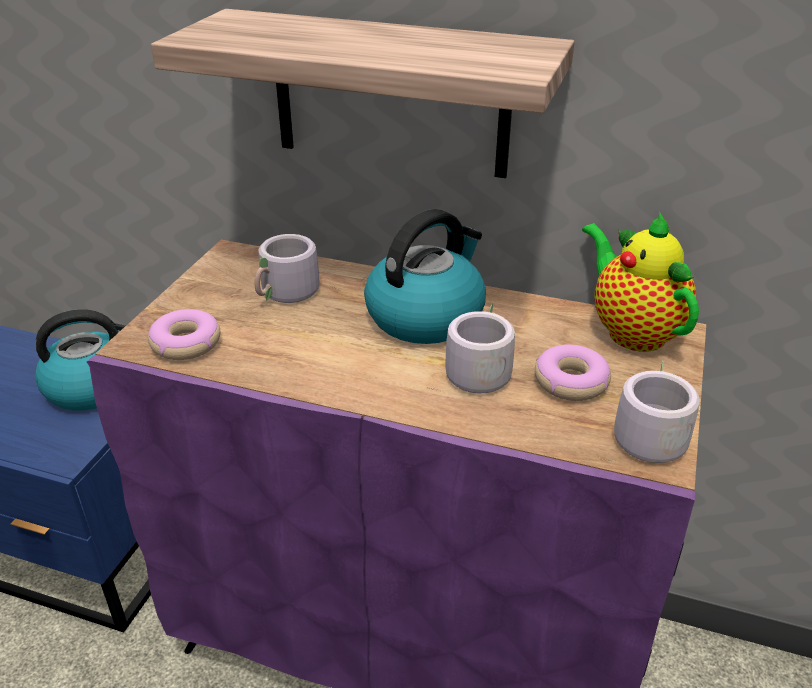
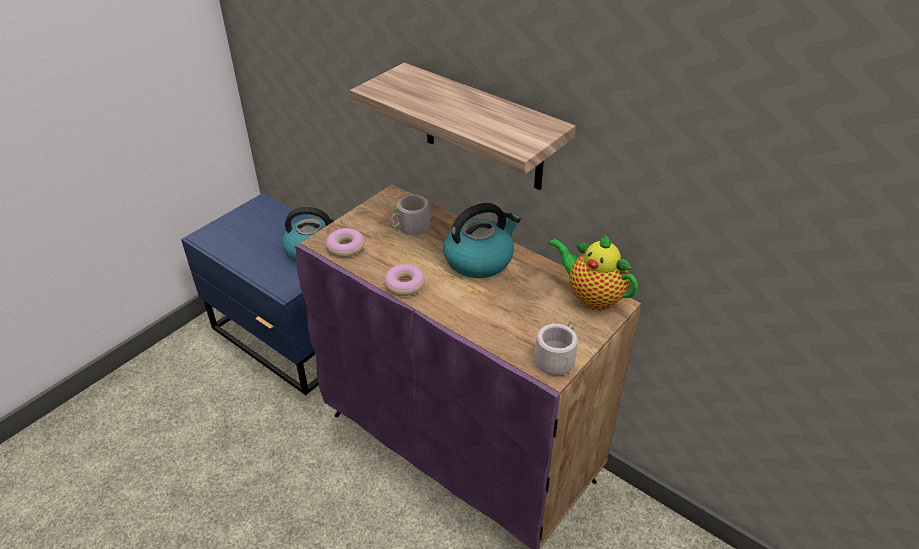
camera: 20 degrees right, 5 degrees up
grey mug [427,303,515,393] -> none
donut [535,345,611,401] -> donut moved to [384,264,425,296]
teapot [582,211,699,352] -> teapot turned 45 degrees counterclockwise [548,233,638,310]

